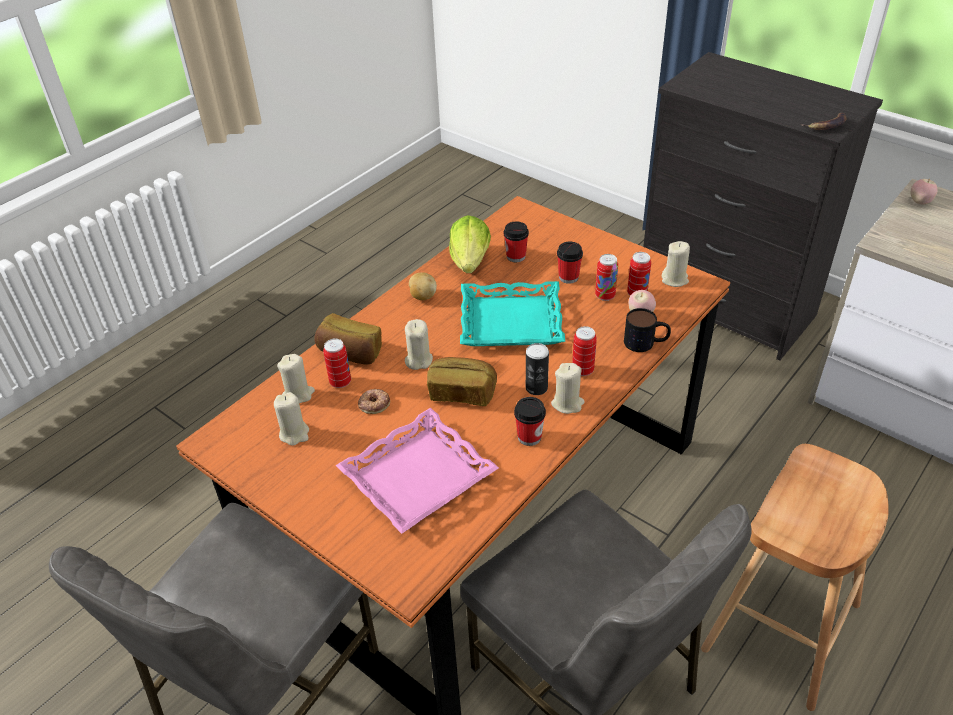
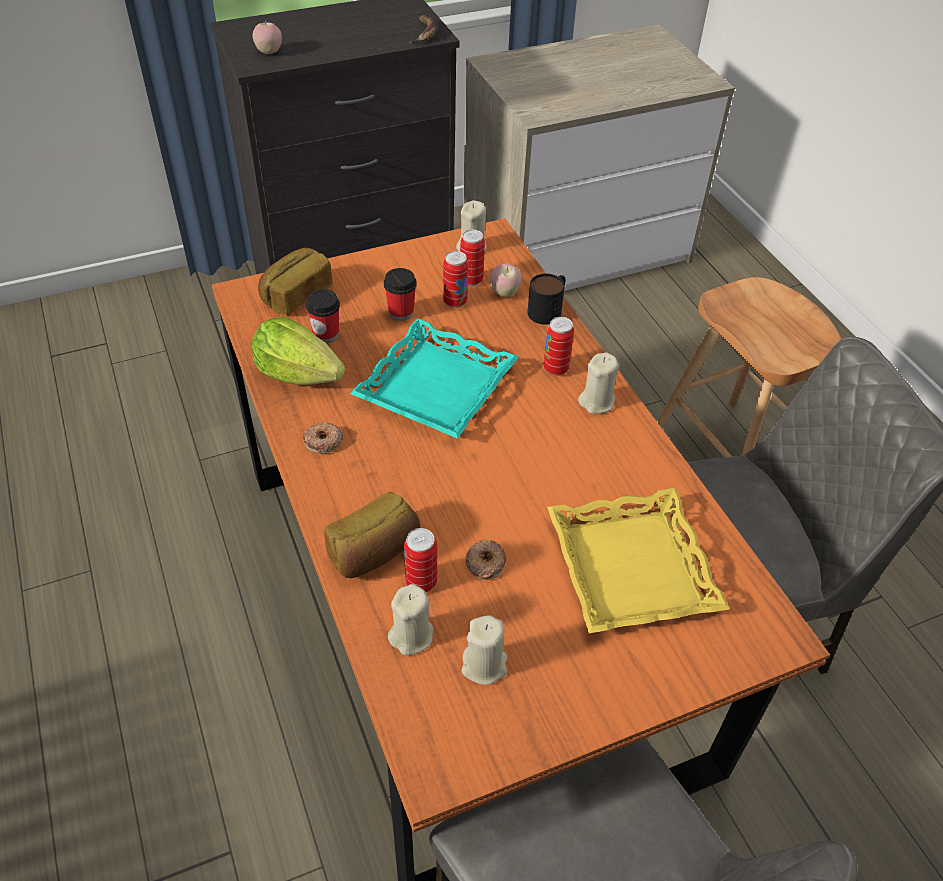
camera: 65 degrees left, 5 degrees up
pink tray [336,408,499,534] -> yellow tray [547,488,730,633]
beige candle [405,319,433,370] -> none
potato [409,272,437,300] -> donut [303,422,344,453]
bread [427,357,497,406] -> bread moved to [258,248,333,315]
cup [514,397,546,446] -> none
can [526,343,549,395] -> none
apple [911,178,938,204] -> apple moved to [252,19,282,54]

